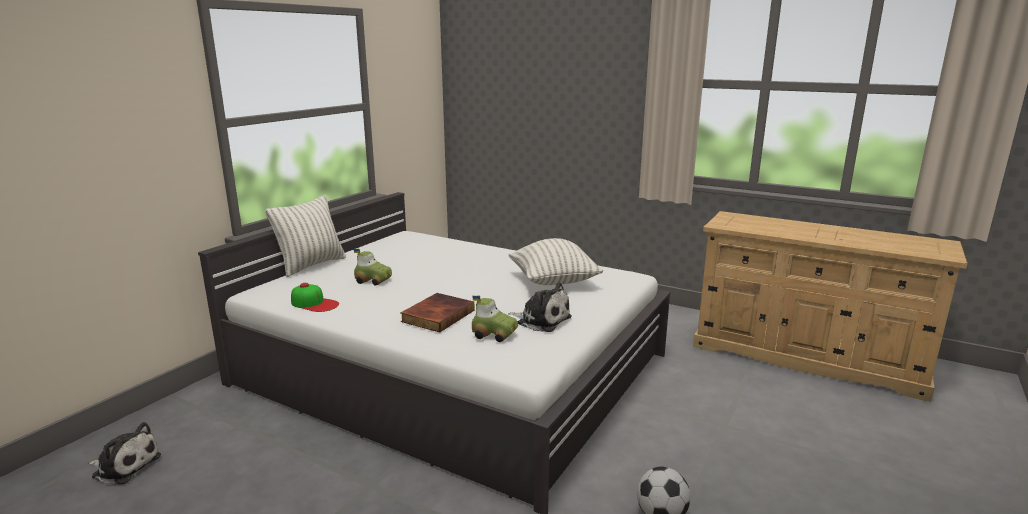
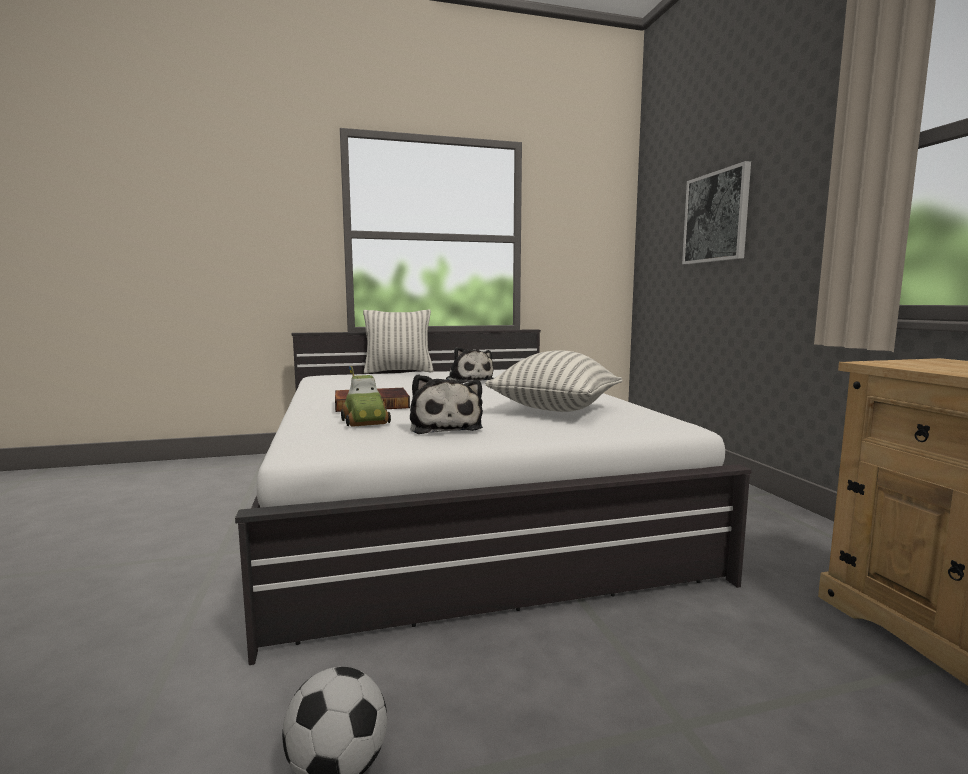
camera: 45 degrees right, 10 degrees down
plush toy [89,422,161,485] -> plush toy moved to [446,347,493,383]
cap [291,283,339,312] -> none
toy car [354,249,392,286] -> none
none -> picture [682,161,751,264]

